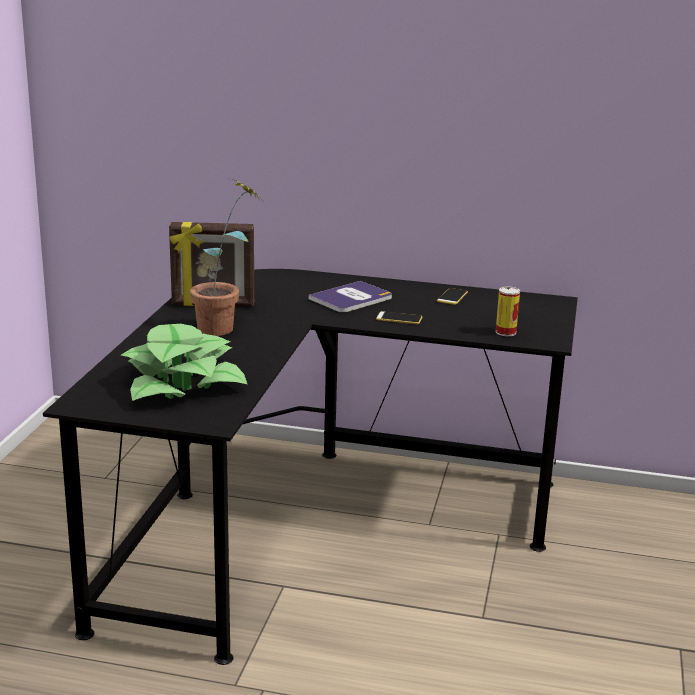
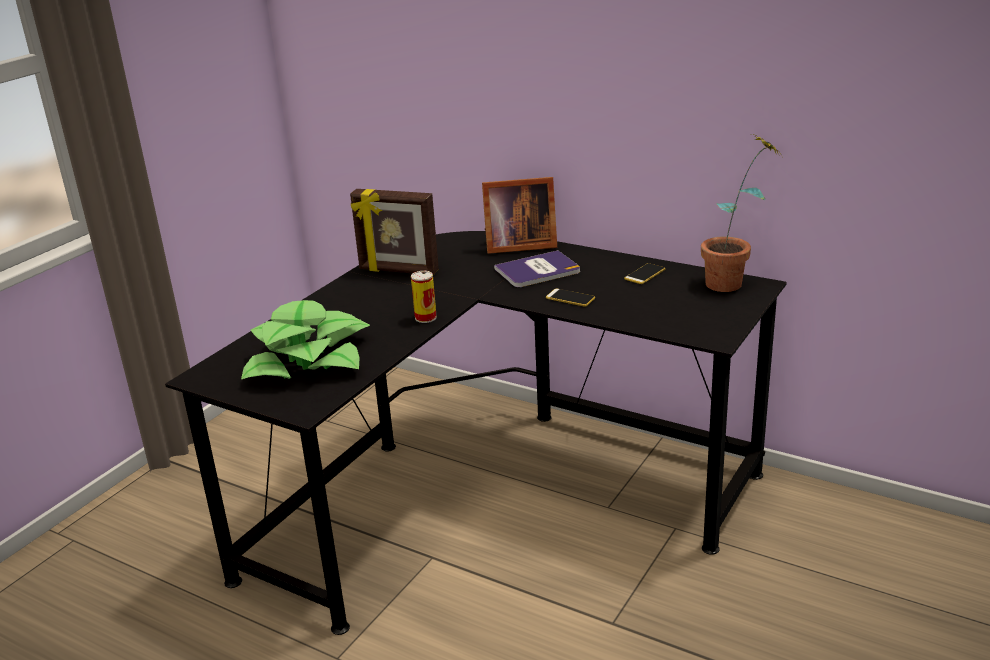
camera: 20 degrees right, 5 degrees up
potted plant [190,179,261,336] -> potted plant moved to [701,133,782,292]
can [496,287,520,336] -> can moved to [411,271,437,323]
none -> picture frame [482,177,557,254]

